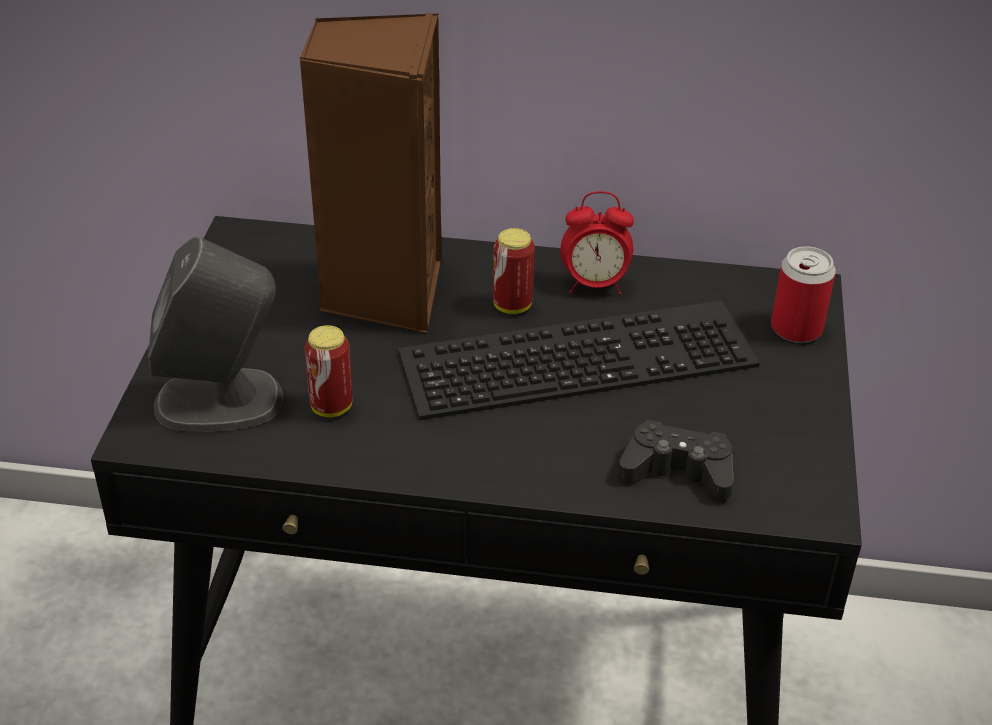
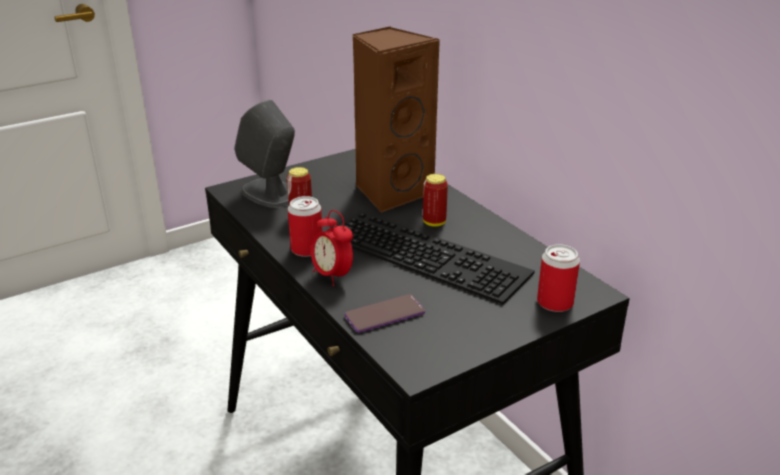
camera: 50 degrees right, 10 degrees down
alarm clock [561,191,634,295] -> alarm clock moved to [311,210,353,286]
black game controller [618,419,734,499] -> phone [344,294,425,333]
none -> can [288,196,323,257]

